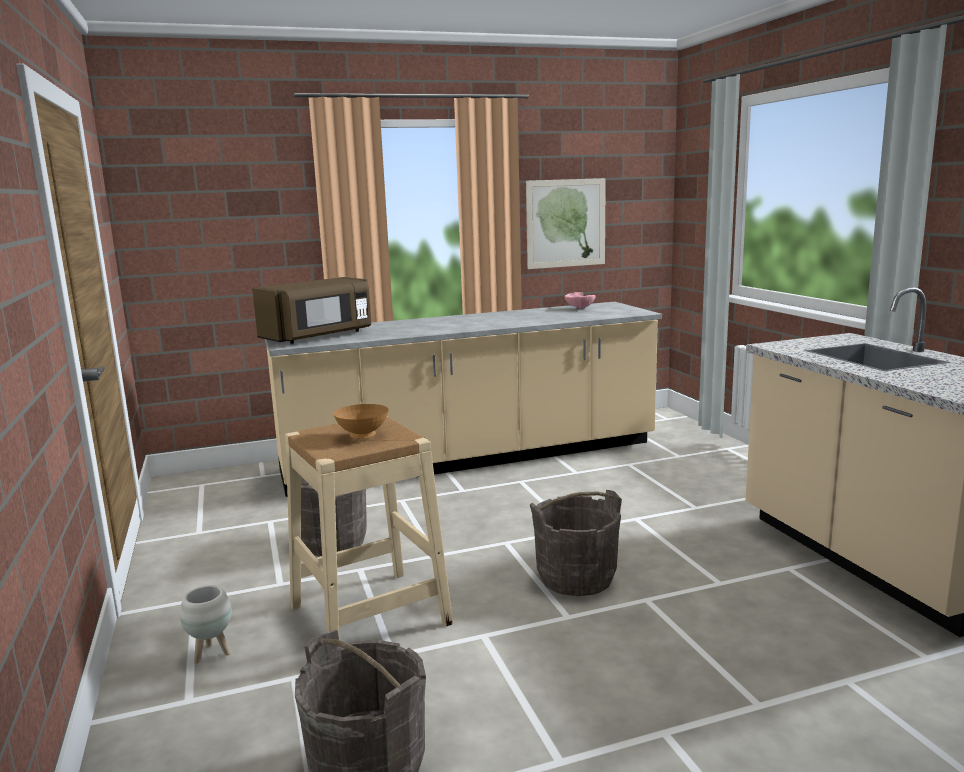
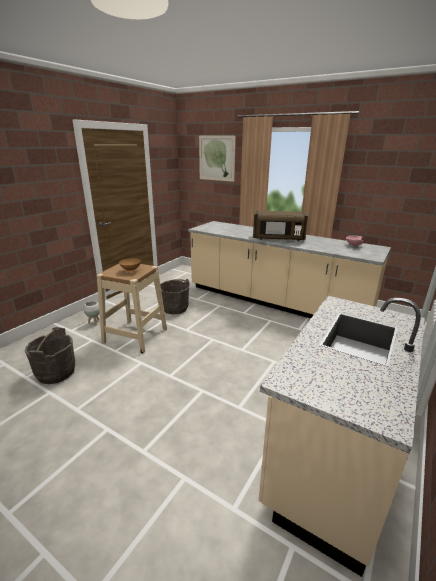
camera: 50 degrees right, 10 degrees up
brown microwave [252,277,371,344] -> brown microwave moved to [253,211,308,241]
picture [526,178,606,269] -> picture moved to [199,135,236,182]
grey bucket [530,490,622,596] -> none

